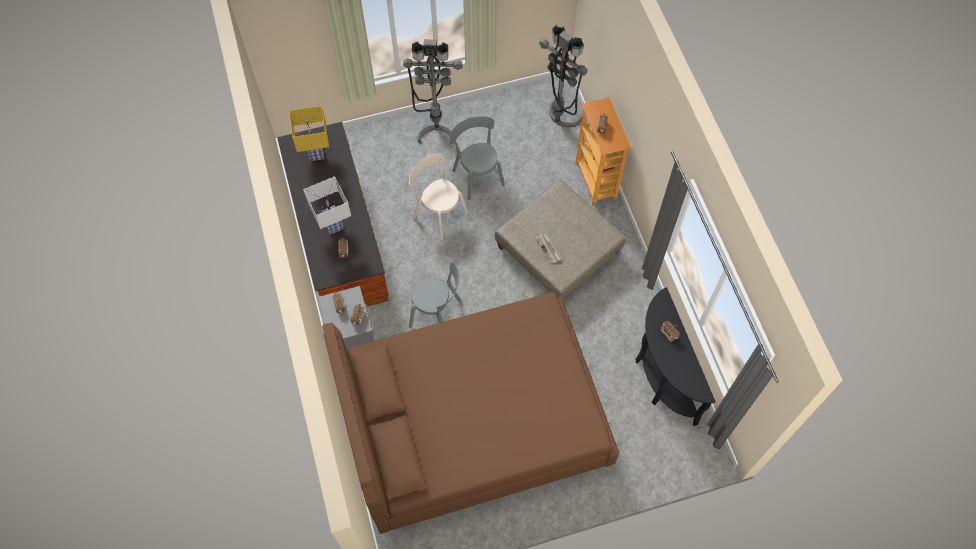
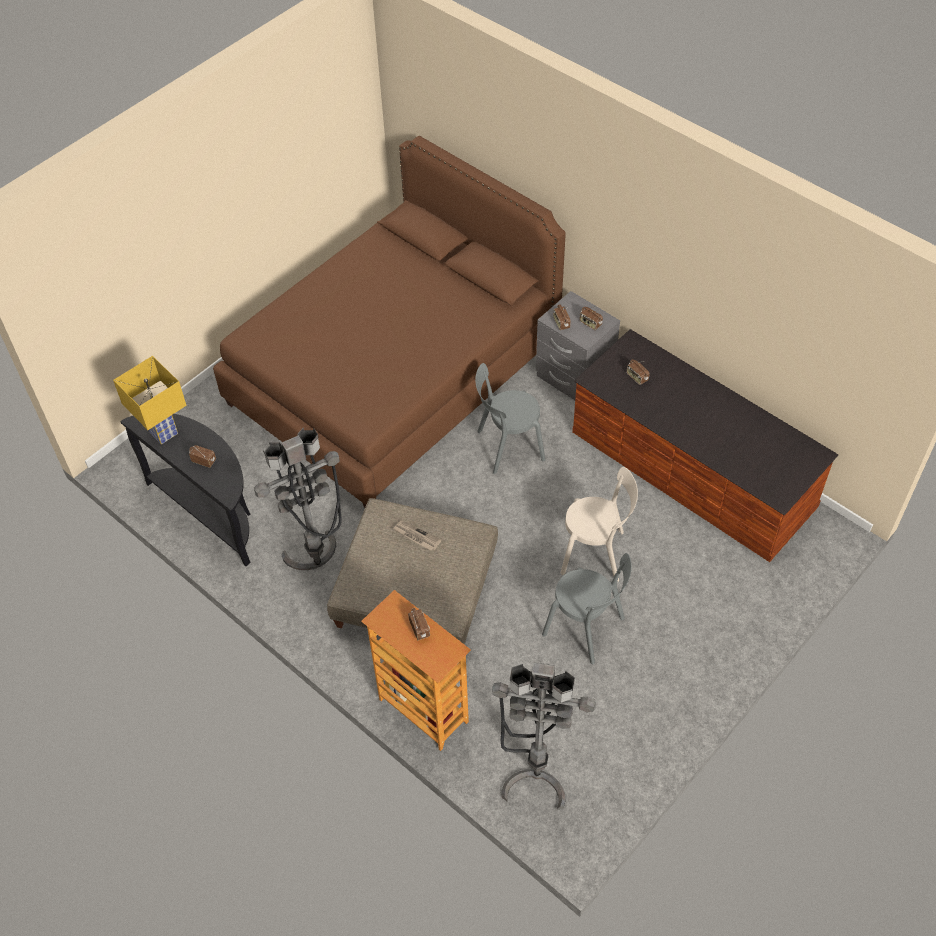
camera: 150 degrees right, 10 degrees down
yellow table lamp [289,106,329,161] -> yellow table lamp moved to [113,356,187,444]
white table lamp [303,176,351,235] -> none
grey floor lamp [403,39,463,144] -> grey floor lamp moved to [254,427,342,570]

